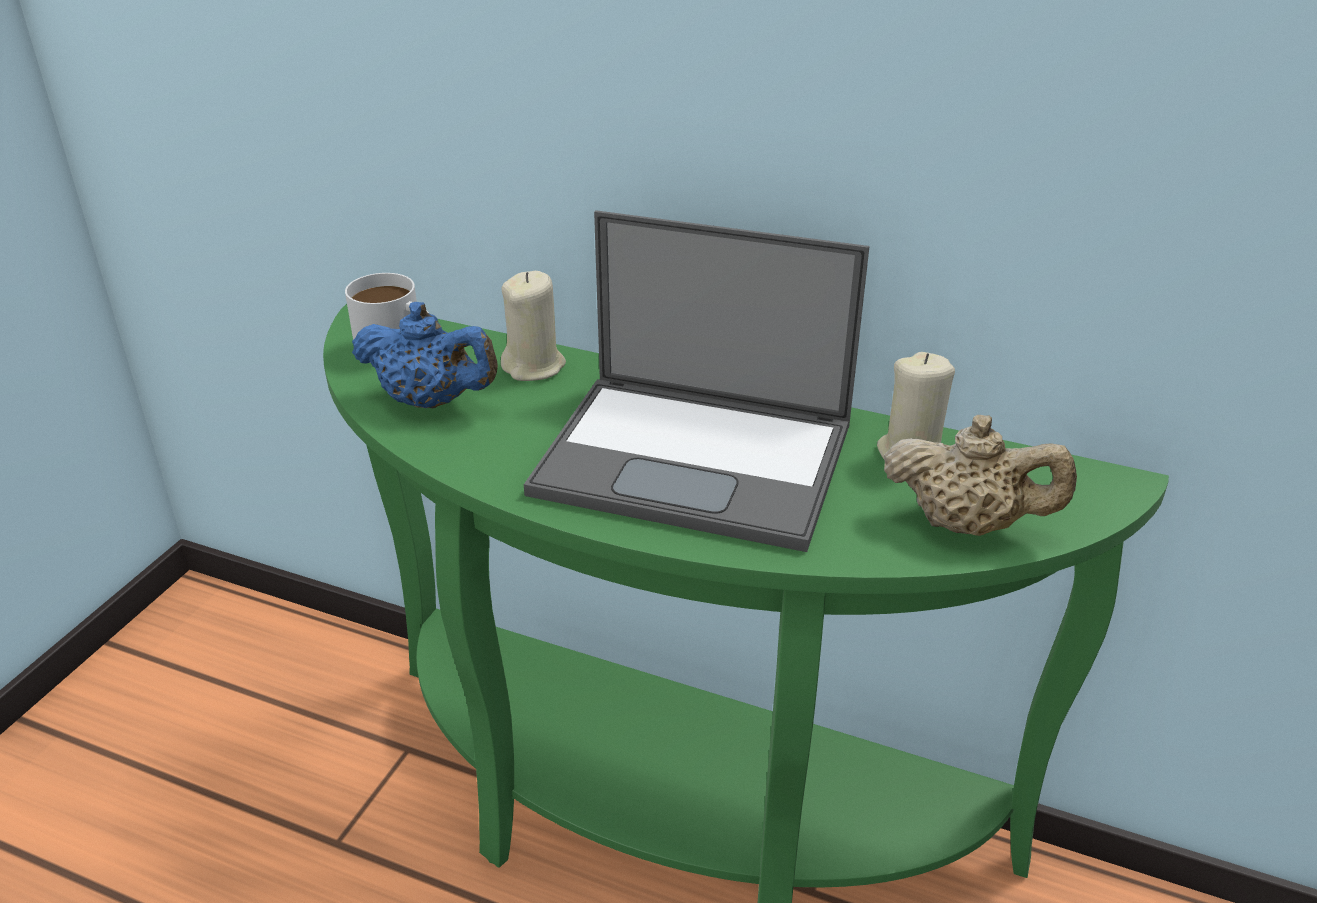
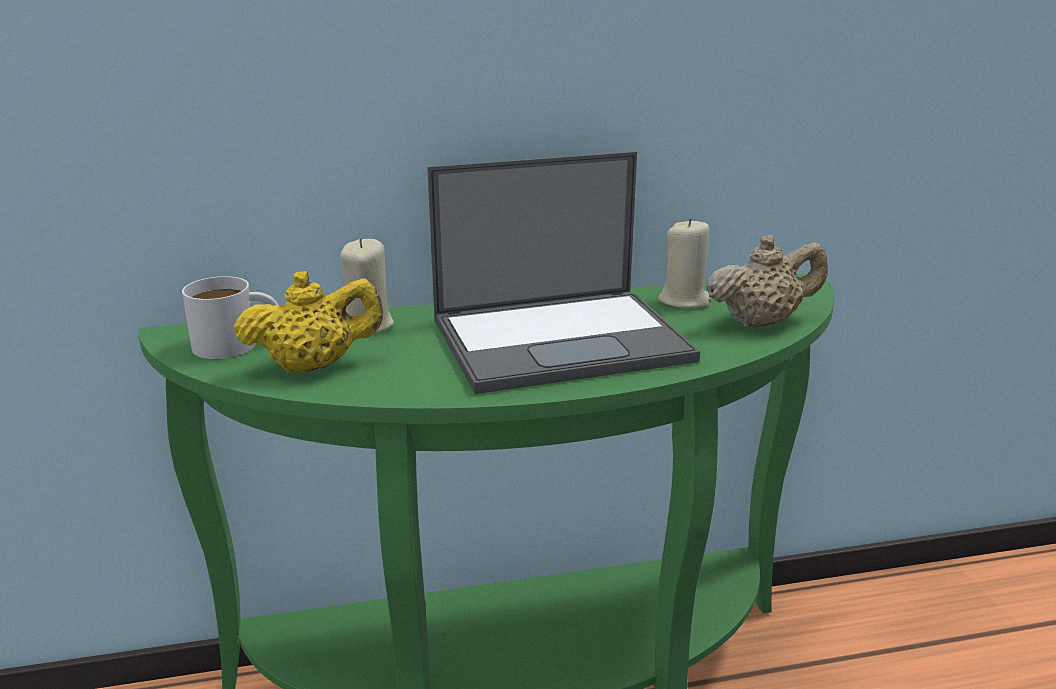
camera: 35 degrees left, 10 degrees down
blue teapot [352,302,498,409] -> yellow teapot [234,271,383,373]

